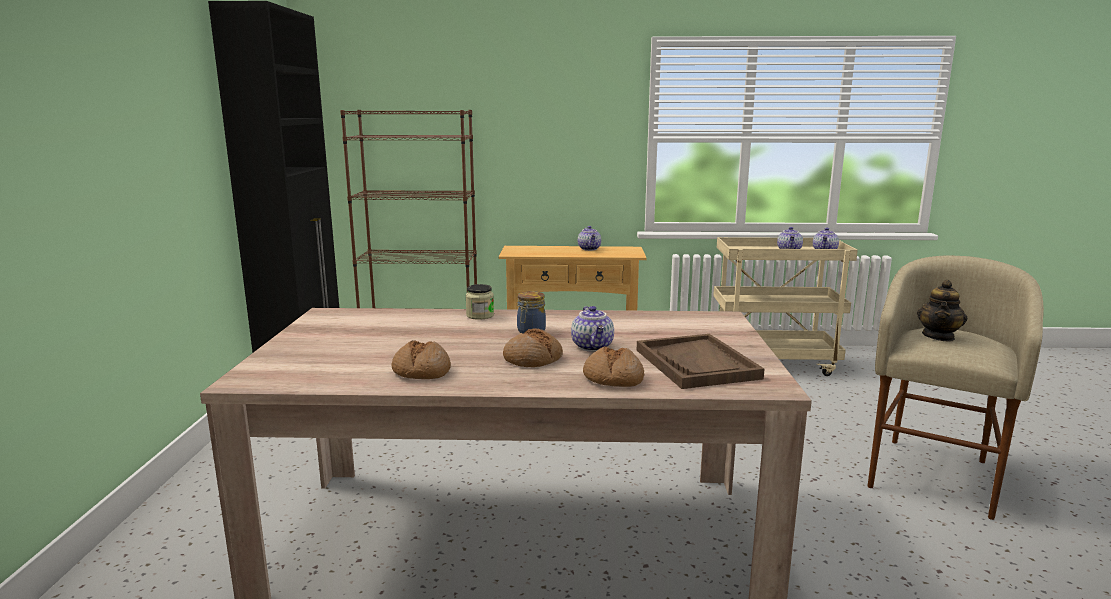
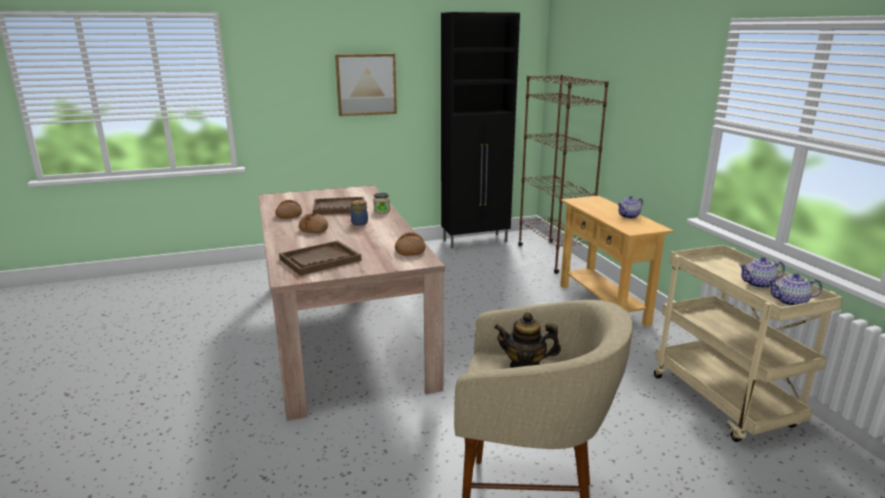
camera: 70 degrees right, 5 degrees up
teapot [571,306,614,352] -> none
bread [583,346,645,387] -> bread moved to [395,232,425,256]
none -> brown tray [313,197,365,215]
none -> picture [335,54,397,116]

